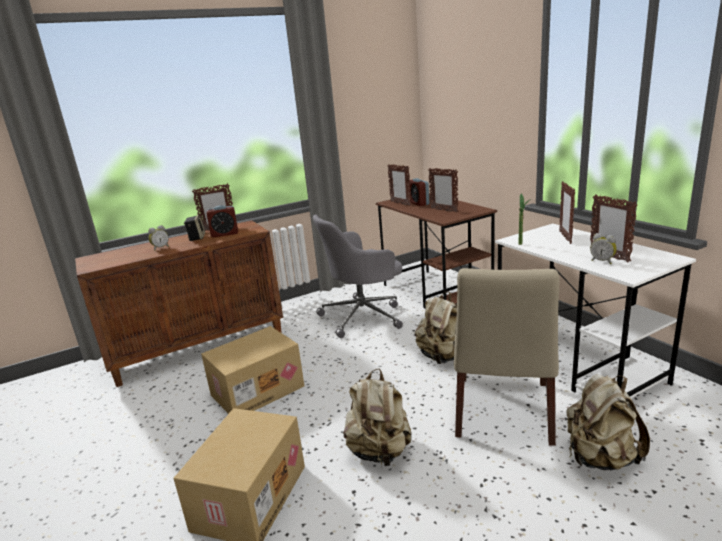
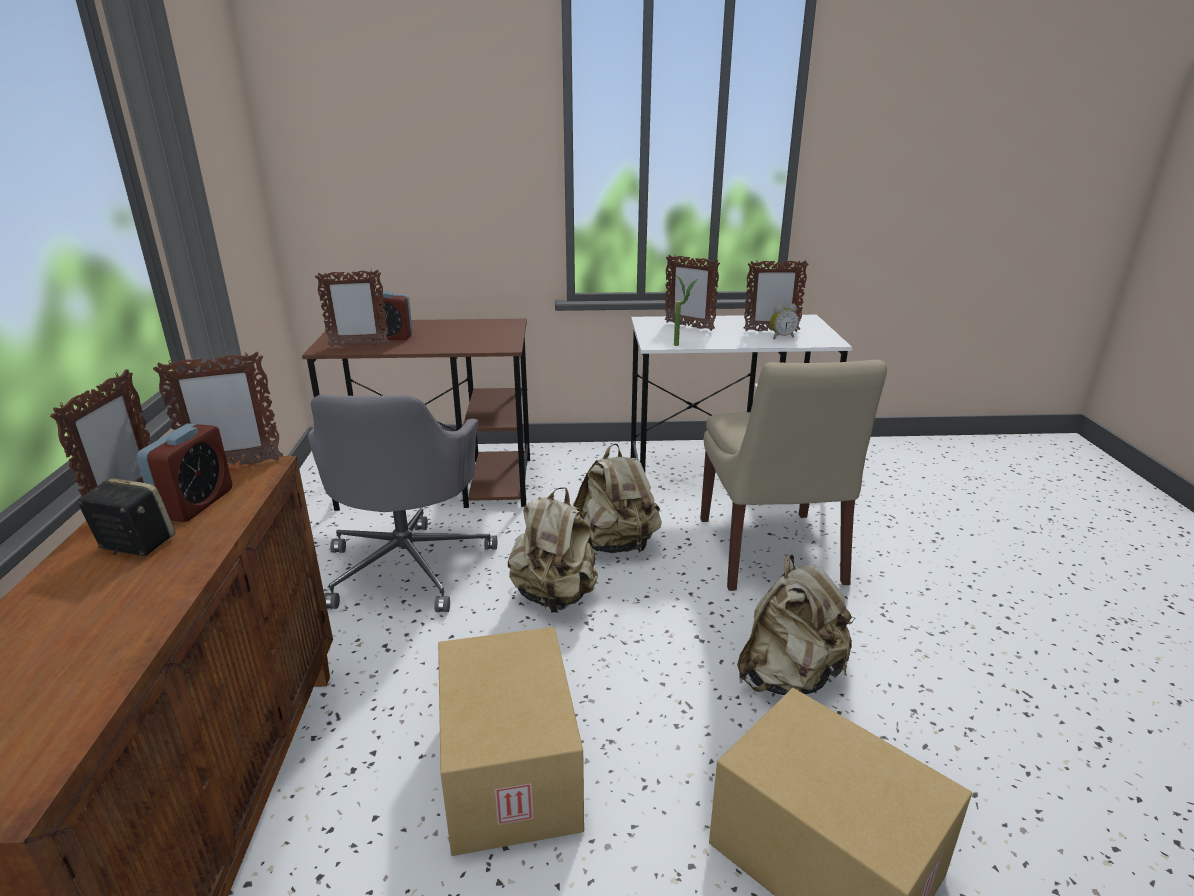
camera: 65 degrees left, 5 degrees up
alarm clock [148,225,169,251] -> none
picture frame [428,168,458,213] -> picture frame moved to [153,352,283,465]
beige chair [454,268,559,446] -> beige chair turned 45 degrees clockwise [700,360,887,591]
beige backpack [566,374,650,470] -> beige backpack moved to [508,487,598,613]

